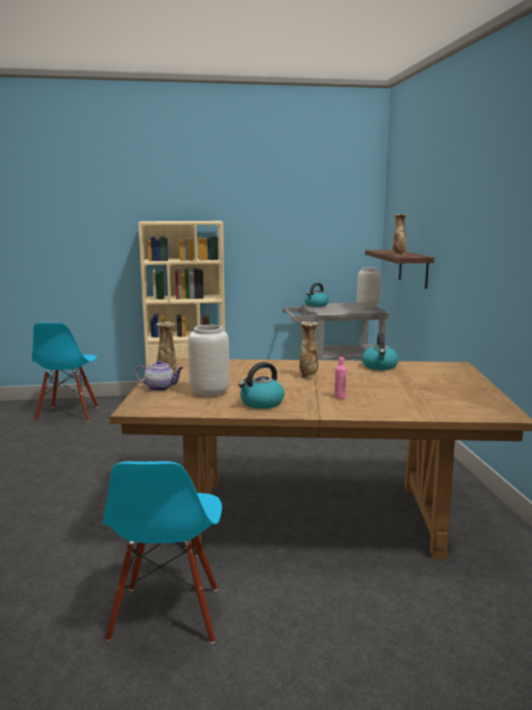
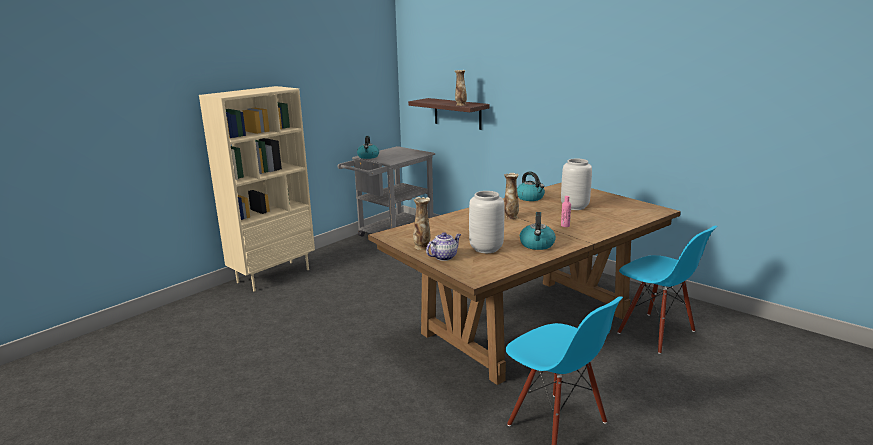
camera: 40 degrees left, 5 degrees up
blue chair [32,323,99,422] -> blue chair moved to [617,226,717,354]
grey vase [357,267,381,308] -> grey vase moved to [561,159,592,210]

